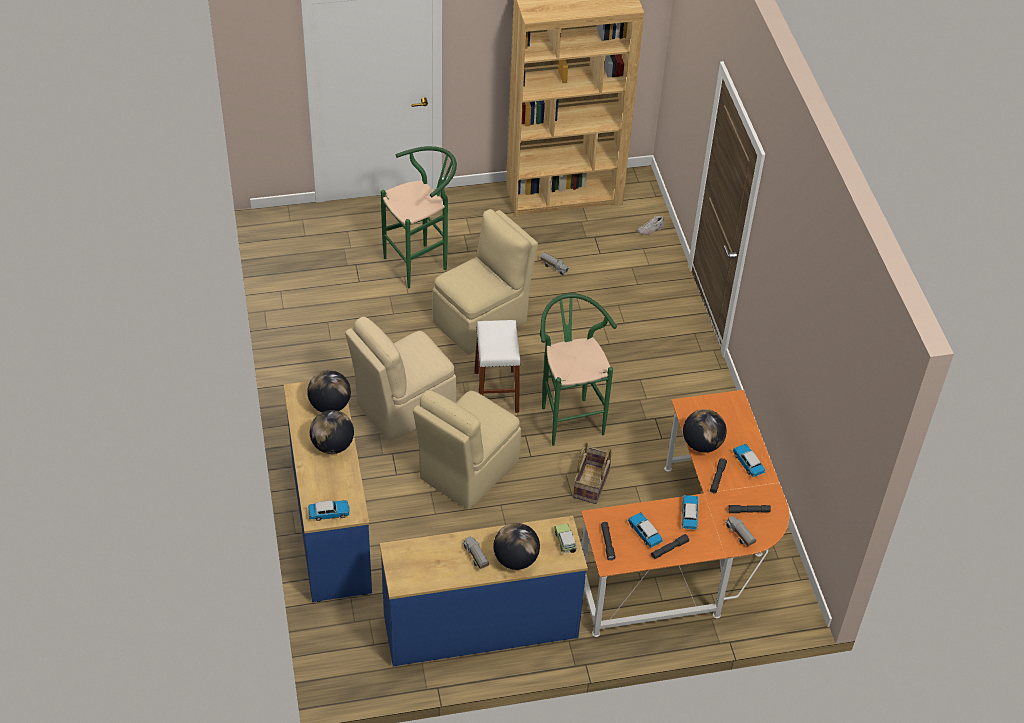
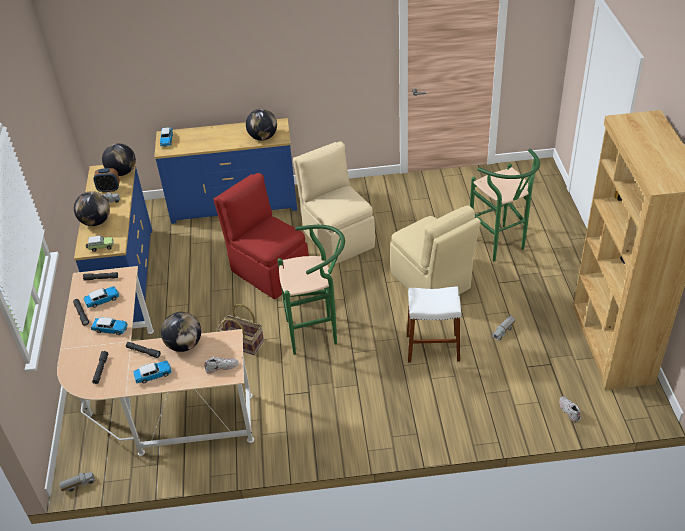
camera: 100 degrees right, 5 degrees down
globe [310,410,354,454] -> globe moved to [102,143,136,176]
beige chair [413,390,521,510] -> red chair [213,173,309,299]
white stool [474,320,521,413] -> white stool moved to [407,286,461,363]
orange desk [581,390,789,637] -> beige desk [57,266,254,456]
toy truck [725,516,756,546] -> toy truck moved to [59,472,95,492]
none -> alarm clock [93,168,120,192]
none -> white shoe [204,356,238,374]

